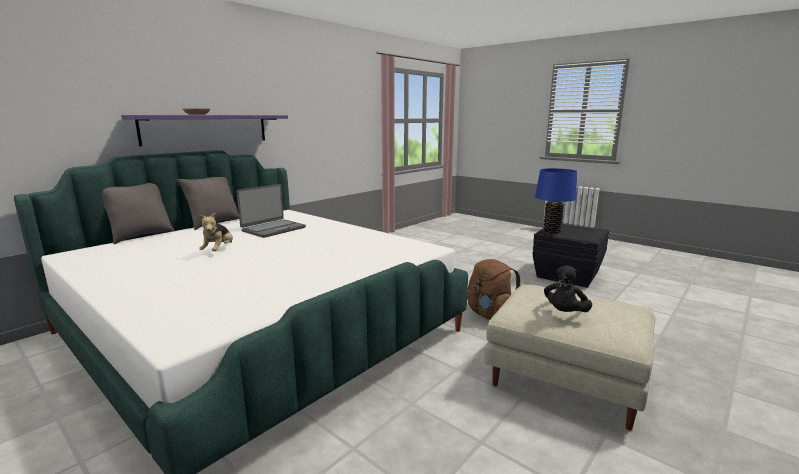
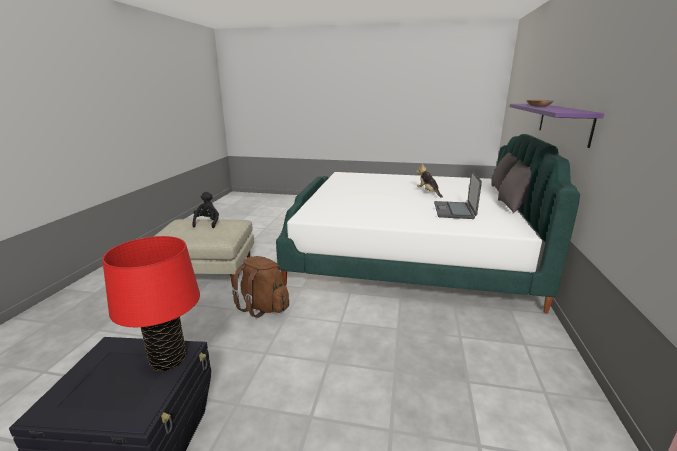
camera: 150 degrees right, 5 degrees up
blue table lamp [535,168,577,234] -> red table lamp [102,236,200,371]

